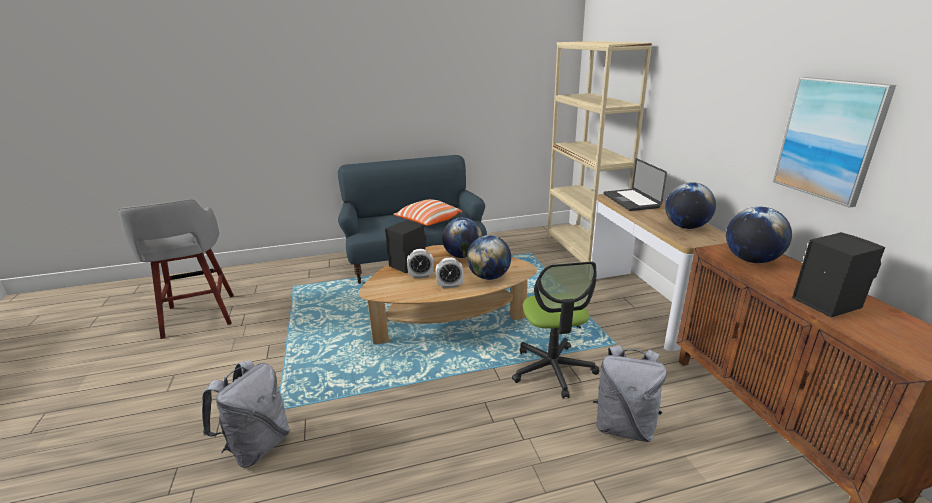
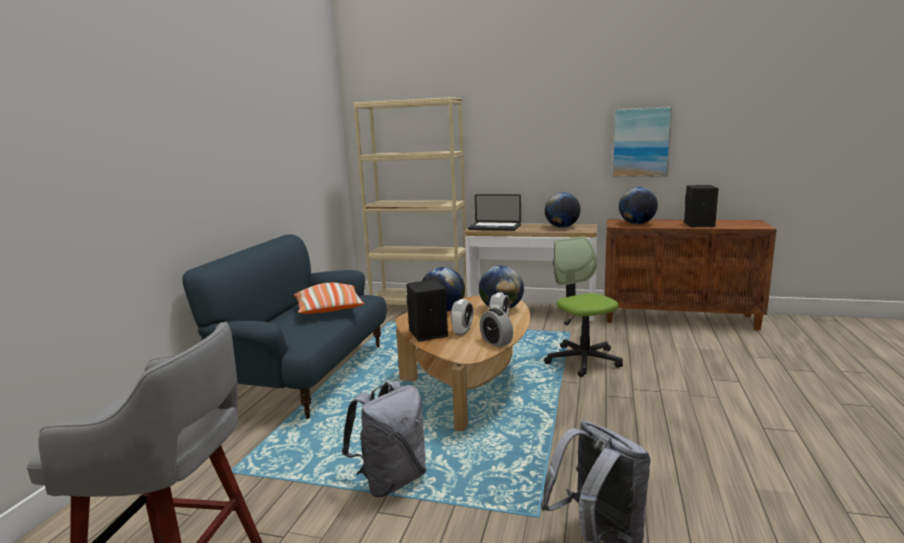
camera: 60 degrees left, 10 degrees down
office chair [512,261,599,398] -> office chair turned 135 degrees counterclockwise [544,236,623,377]
grey backpack [593,345,667,442] -> grey backpack moved to [342,381,427,497]
none -> alarm clock [480,308,513,348]

